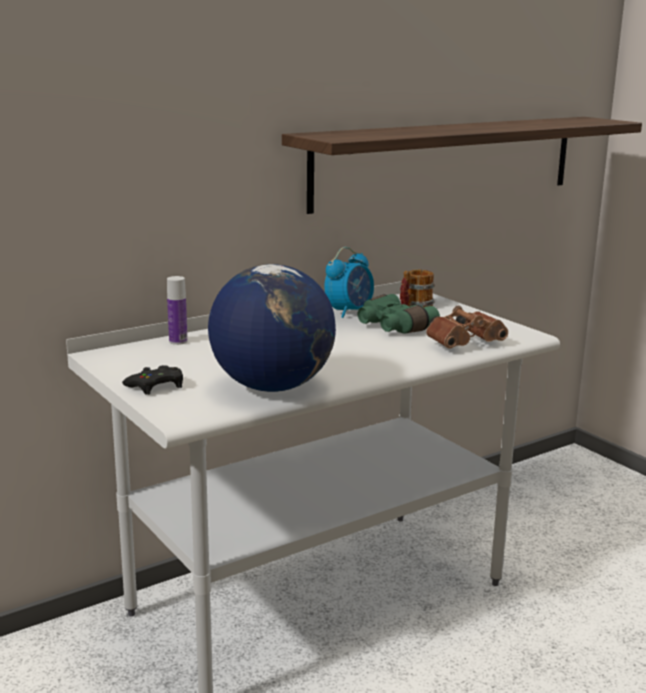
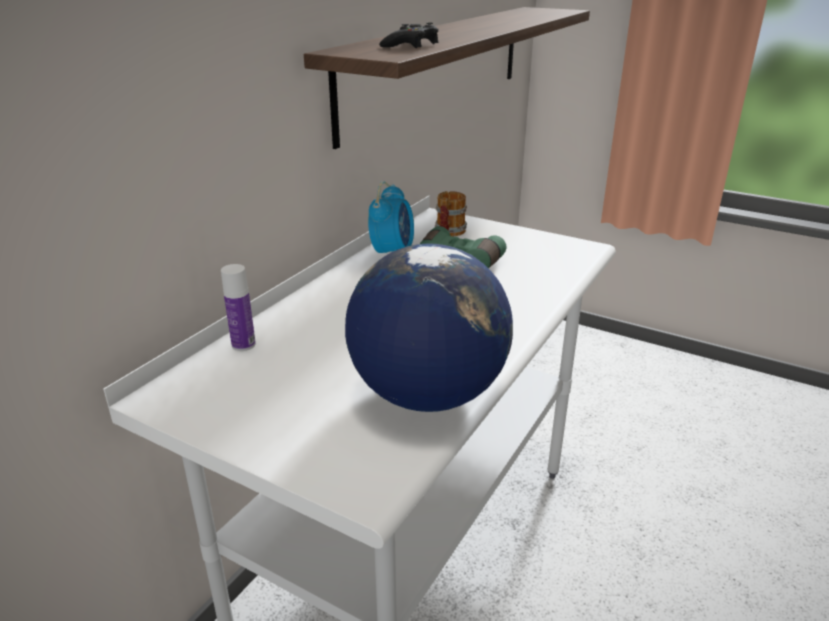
camera: 25 degrees left, 10 degrees up
black game controller [122,365,183,395] -> black game controller moved to [379,22,438,48]
brown binoculars [426,306,508,349] -> none

